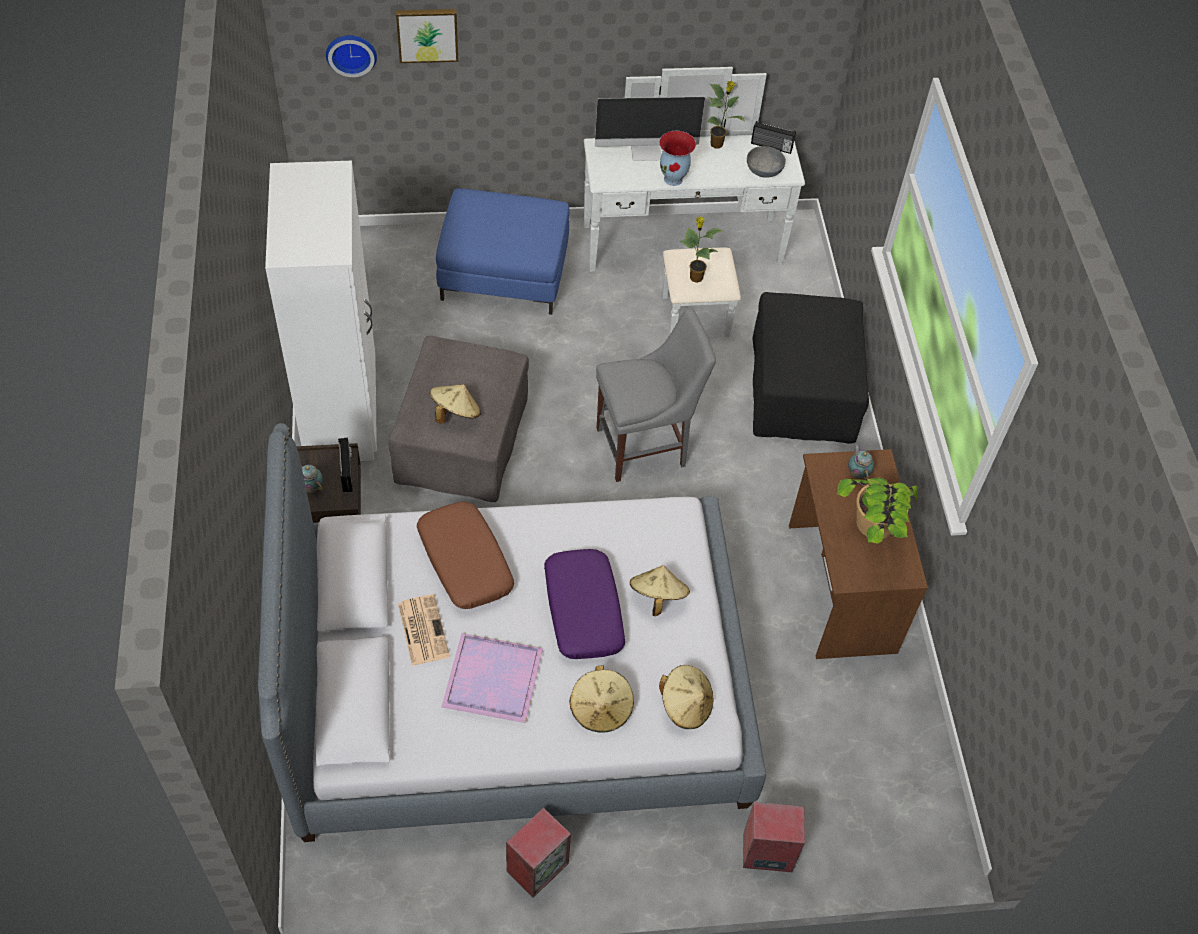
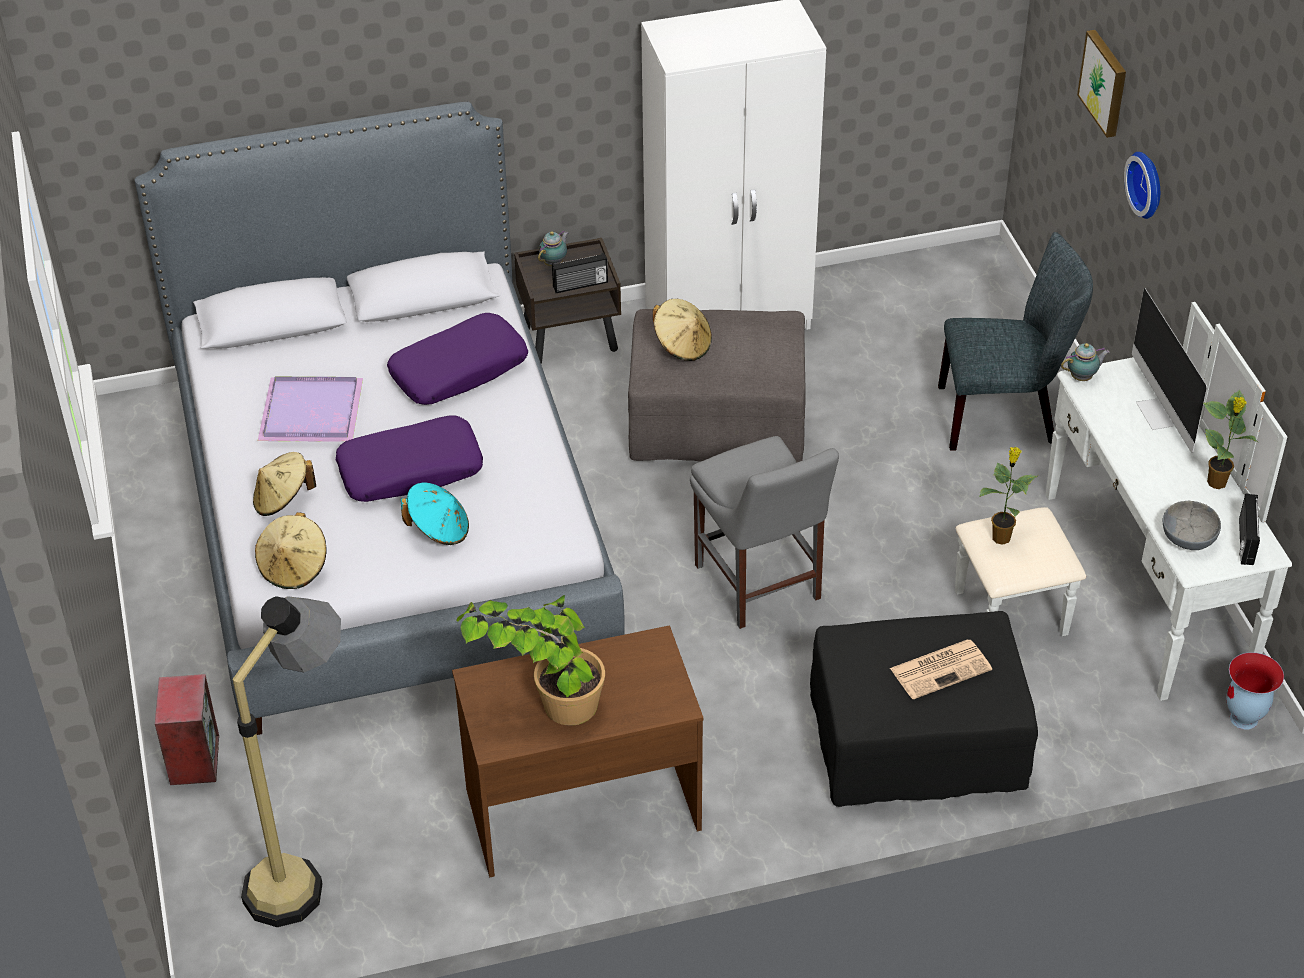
camera: 85 degrees right, 10 degrees down
wall clock [326,35,377,77] -> wall clock moved to [1124,152,1160,219]
newspaper [398,594,450,666] -> newspaper moved to [890,639,992,699]
brown pillow [417,501,514,609] -> purple pillow [387,313,528,405]
blue ottoman [436,189,569,315] -> grey chair [938,232,1093,451]
speaker [506,807,571,898] -> none
beige hat [630,565,690,616] -> turquoise hat [401,483,469,545]
vase [659,131,696,186] -> vase moved to [1226,652,1284,730]
teapot [848,444,874,481] -> teapot moved to [1061,343,1110,381]
none -> floor lamp [232,596,341,927]

